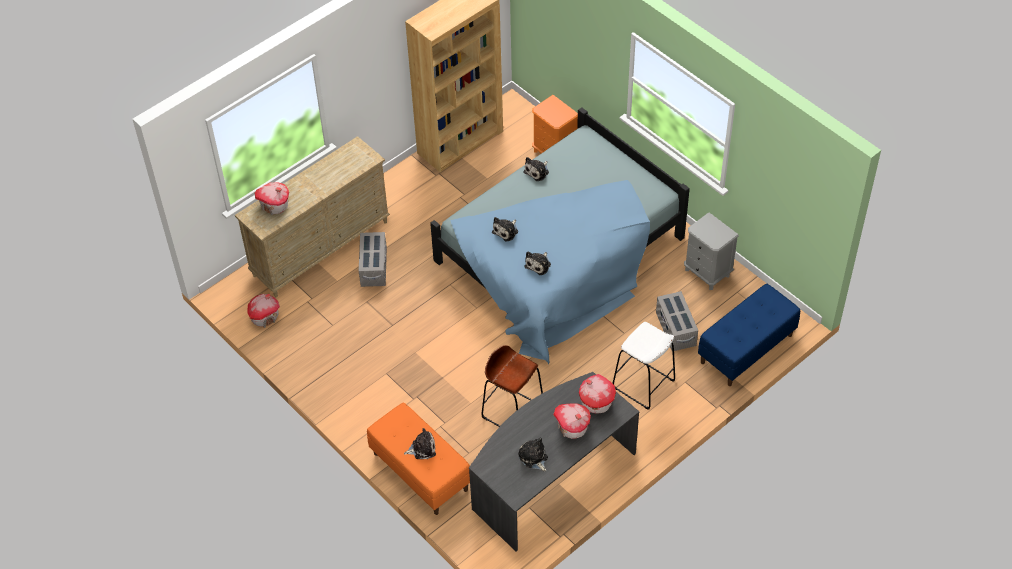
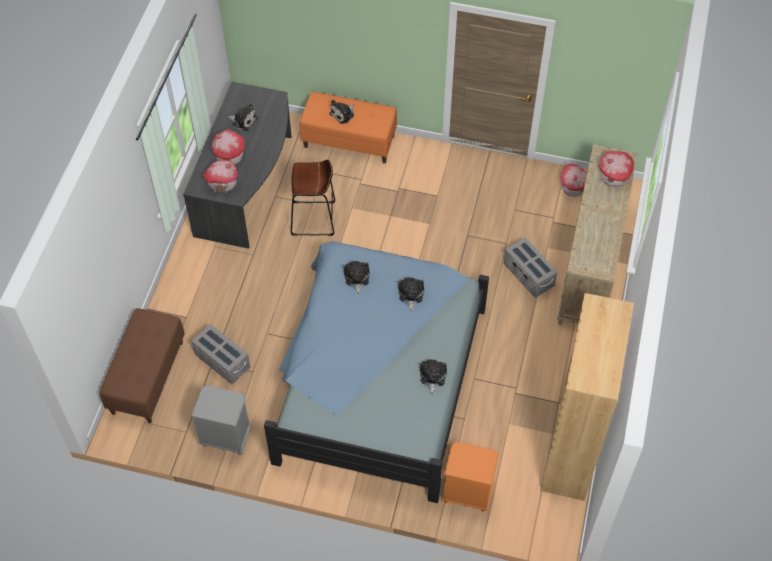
camera: 145 degrees right, 5 degrees up
white stool [612,322,675,410] -> none
blue bench [698,284,800,386] -> brown bench [100,308,185,423]

